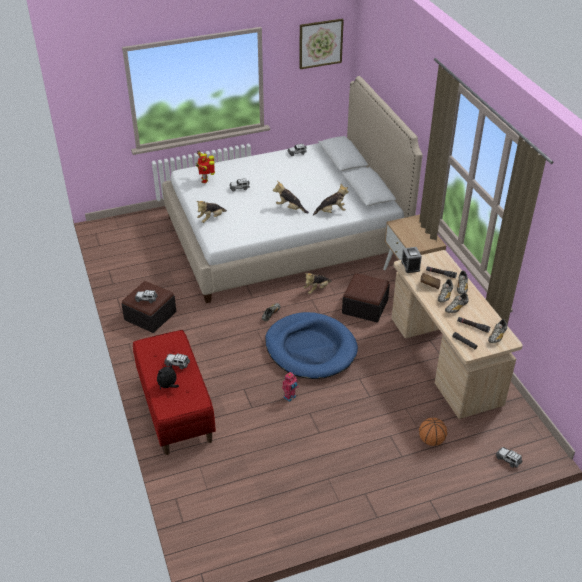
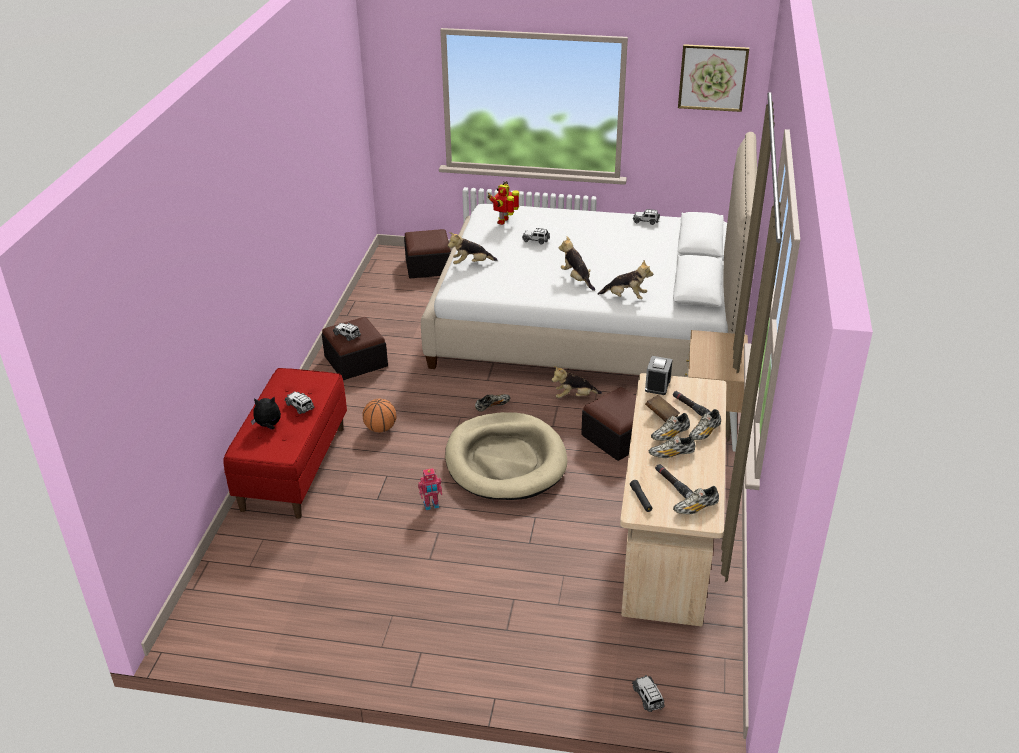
camera: 30 degrees right, 5 degrees down
blue dog bed [265,312,358,379] -> beige dog bed [445,412,567,500]
basketball [419,418,447,446] -> basketball moved to [363,399,396,433]
none -> ottoman [404,229,451,278]

